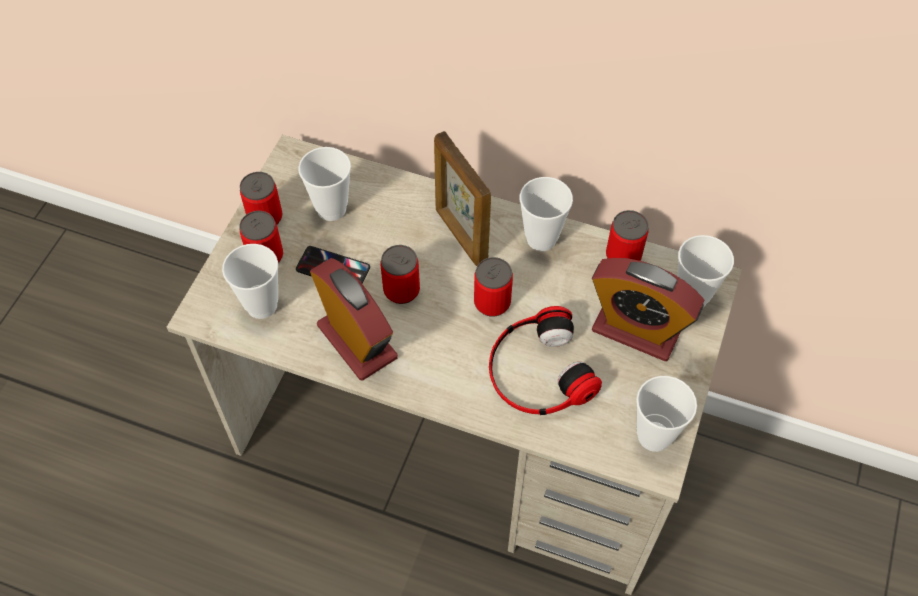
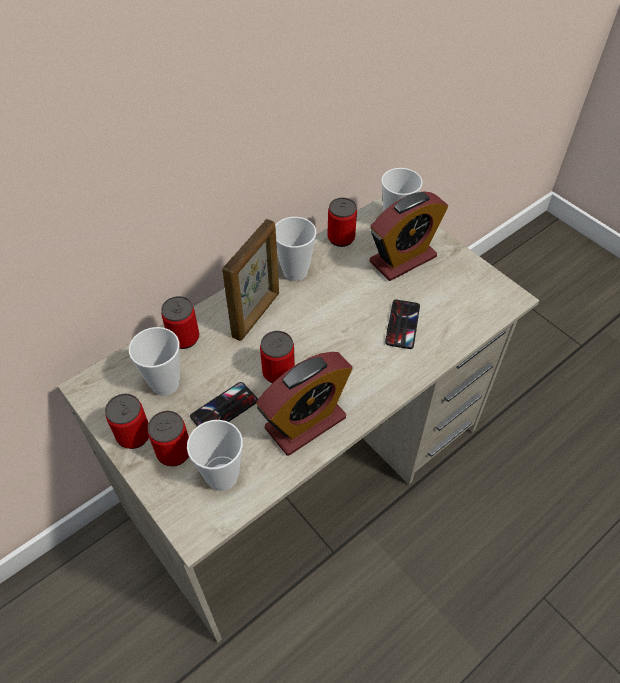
camera: 60 degrees left, 5 degrees down
alarm clock [310,258,398,381] -> alarm clock turned 150 degrees clockwise [256,352,353,456]
picture frame [434,131,491,266] -> picture frame turned 60 degrees counterclockwise [222,219,279,341]
can [474,257,513,317] -> can moved to [161,296,199,349]
headphones [489,306,602,415] -> phone [385,300,420,349]
cup [636,376,697,452] -> none

